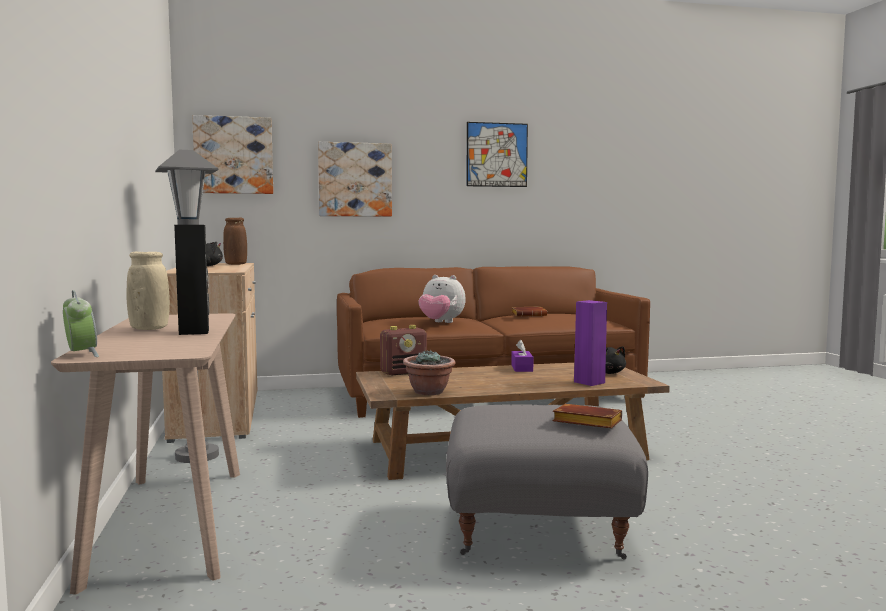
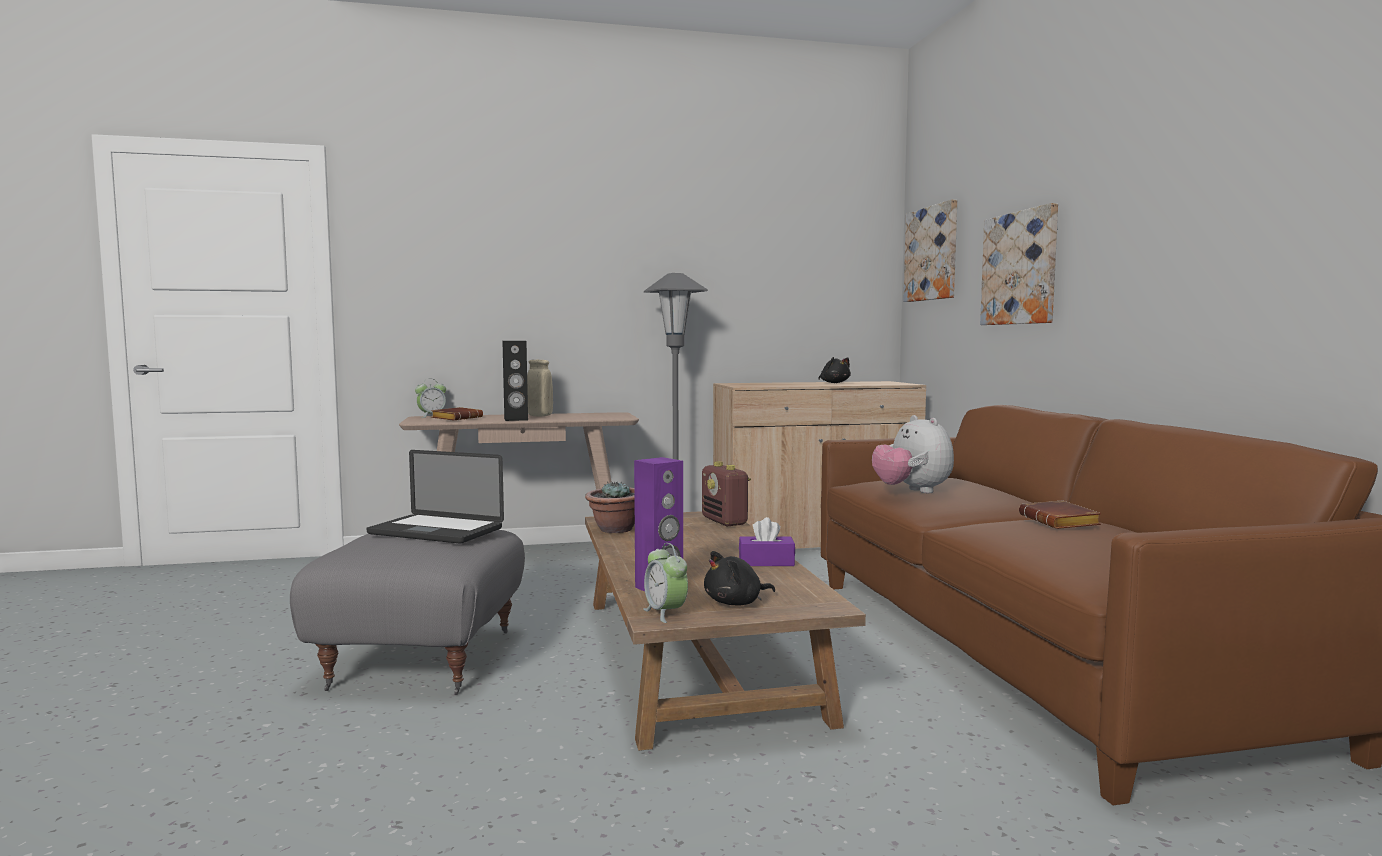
camera: 90 degrees right, 0 degrees up
brown vase [223,218,247,265] -> none
plush toy [418,275,466,323] -> plush toy turned 45 degrees counterclockwise [872,415,954,493]
picture [467,122,528,187] -> none
brown book [553,404,622,429] -> brown book moved to [431,407,483,421]
none -> laptop [367,450,504,544]
none -> alarm clock [643,543,688,623]

